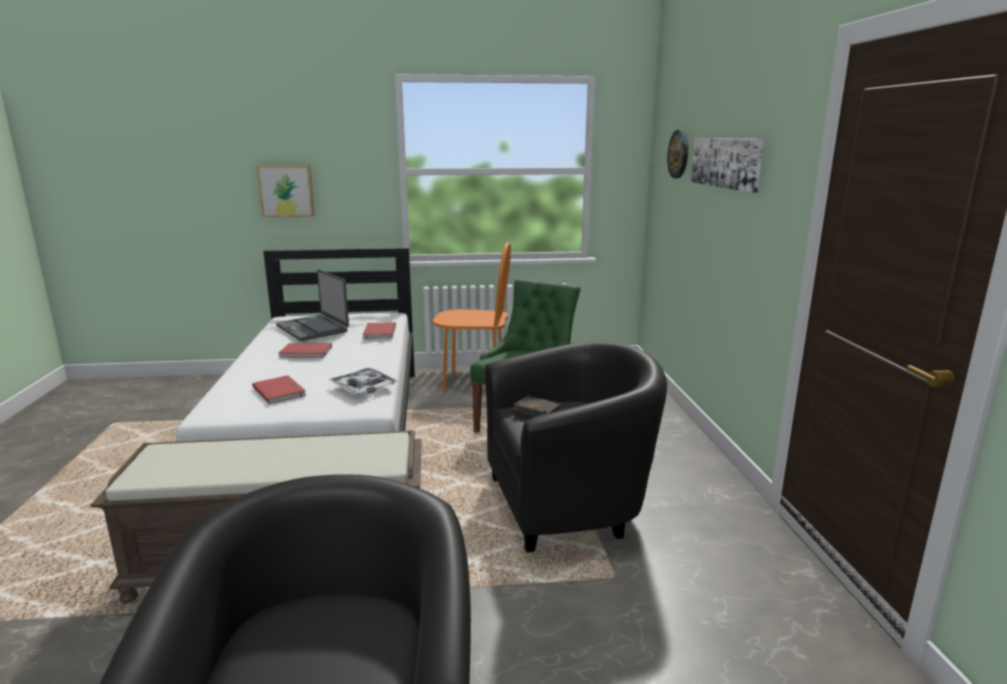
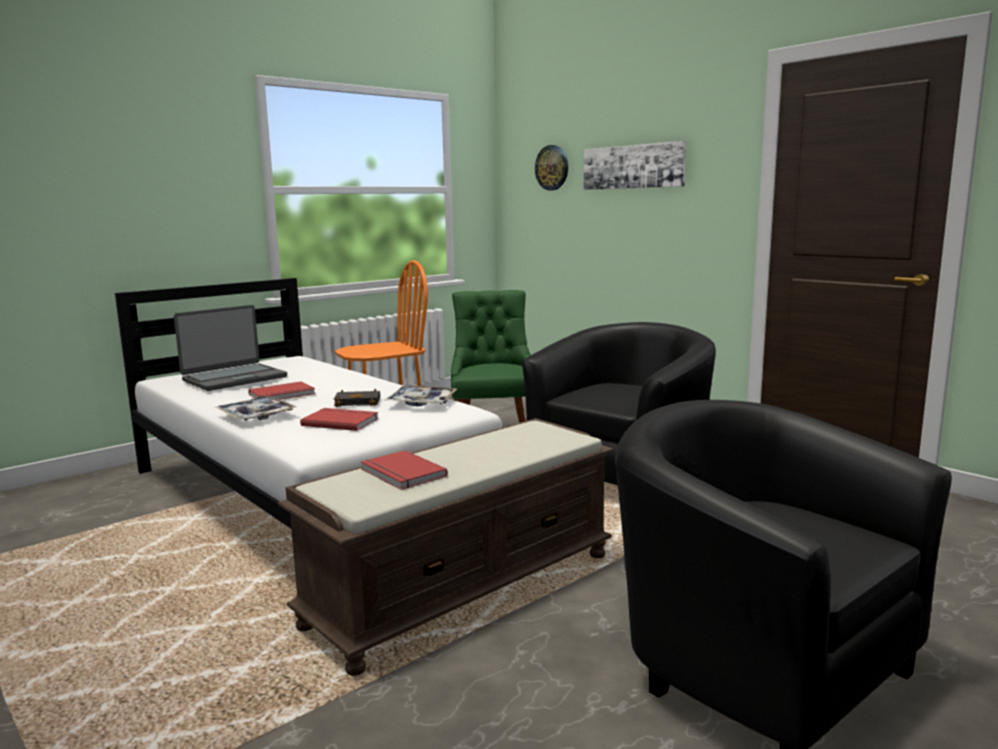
camera: 35 degrees left, 5 degrees down
picture [257,165,315,217] -> none
laptop [276,269,349,341] -> laptop turned 60 degrees counterclockwise [174,305,287,391]
red book [363,322,396,339] -> red book moved to [361,450,448,490]
black book [513,395,561,417] -> black book moved to [333,389,380,407]
none -> tray [215,396,296,421]

